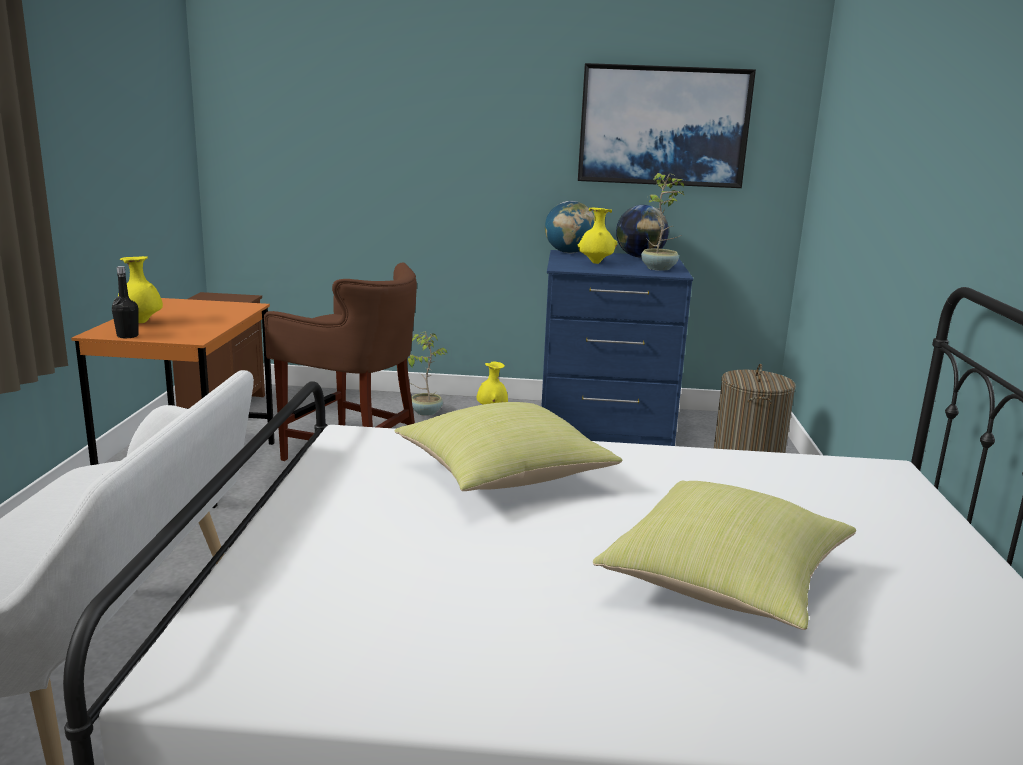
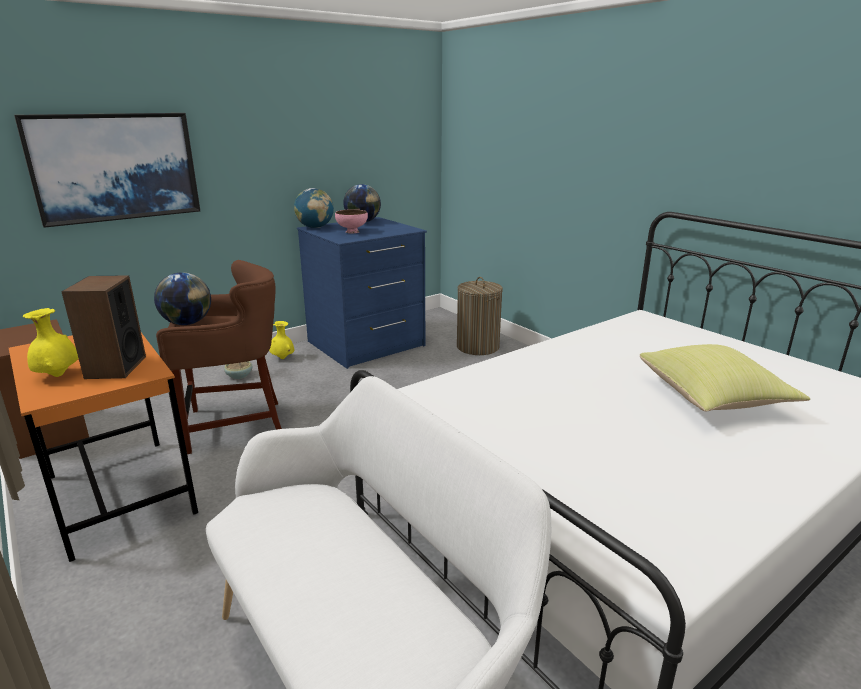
camera: 40 degrees left, 5 degrees up
black bottle [112,266,139,338] -> none
yellow pillow [395,402,622,491] -> none
picture [578,63,756,188] -> picture moved to [14,113,200,228]
yellow vase [578,208,618,264] -> pink bowl [335,209,368,233]
potted plant [641,173,685,271] -> none
none -> speaker [61,275,146,379]
none -> globe [154,272,211,325]

